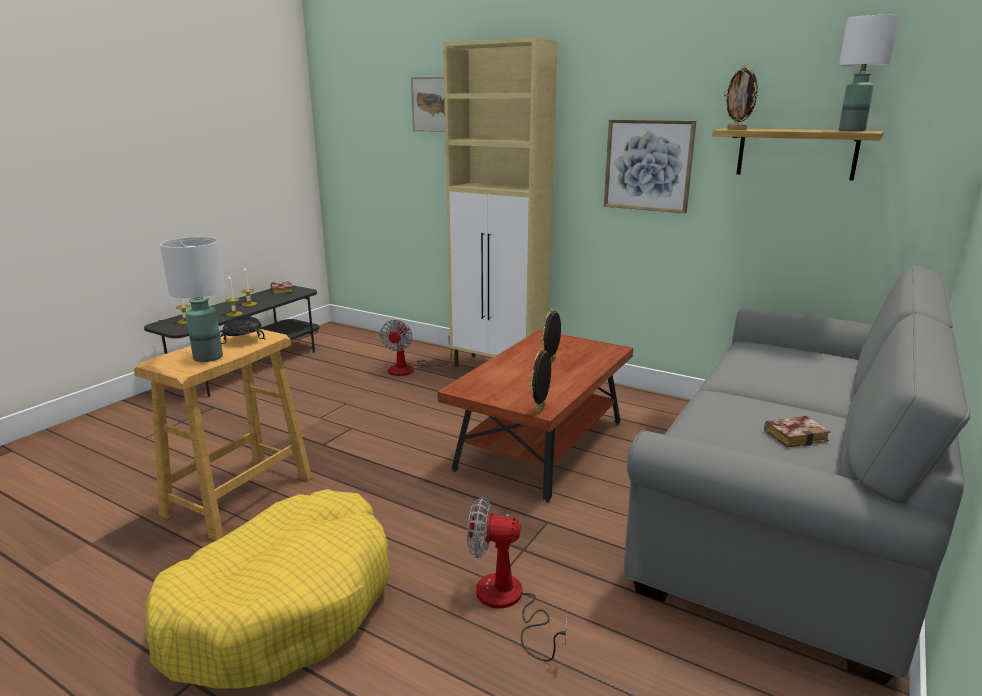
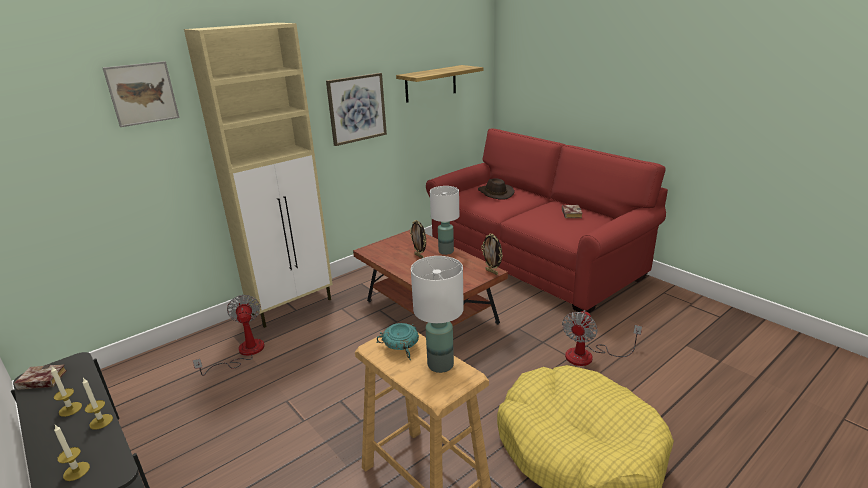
camera: 70 degrees left, 5 degrees up
black bowl [220,316,265,344] -> turquoise bowl [376,323,419,360]
fan [380,320,452,376] -> fan turned 135 degrees counterclockwise [192,295,265,376]
grey sofa [624,266,970,685] -> red sofa [426,129,668,313]
picture frame [724,65,758,130] -> none
white table lamp [839,15,899,131] -> white table lamp moved to [430,186,459,255]
none -> brown hat [478,178,515,200]

